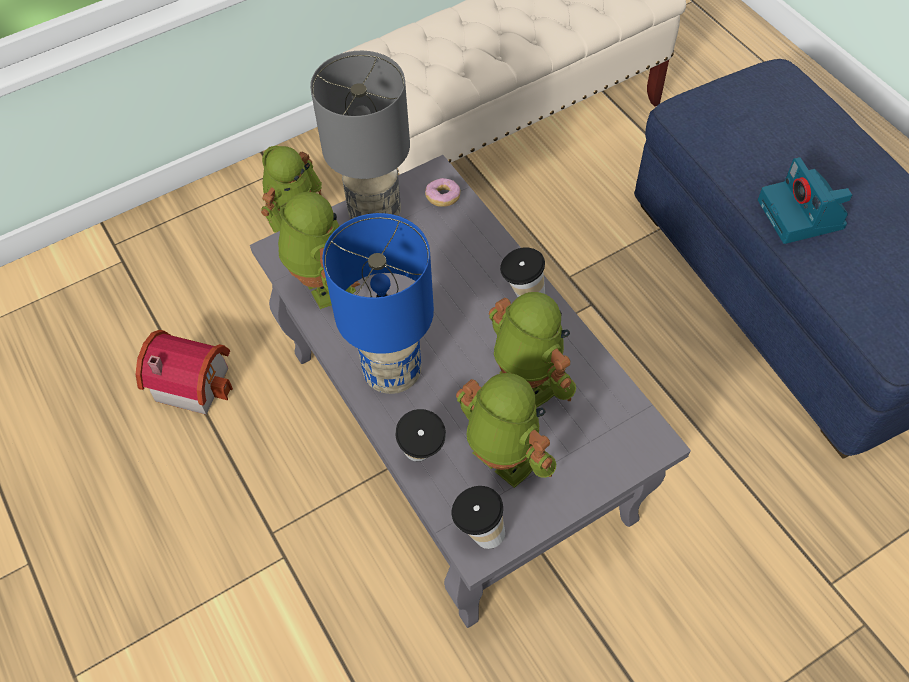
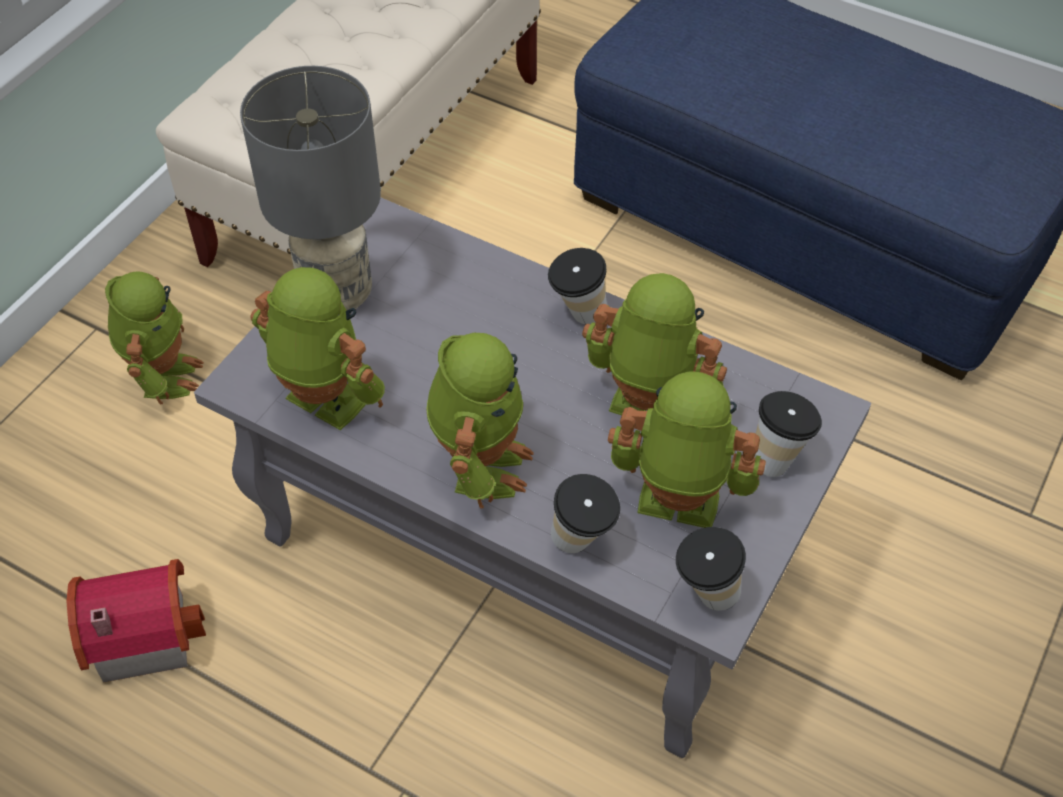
camera: 30 degrees left, 5 degrees down
blue table lamp [322,213,434,394] -> toy robot [427,333,534,508]
donut [425,178,460,207] -> none
camera [758,157,852,244] -> none
none -> cup [754,391,822,477]

